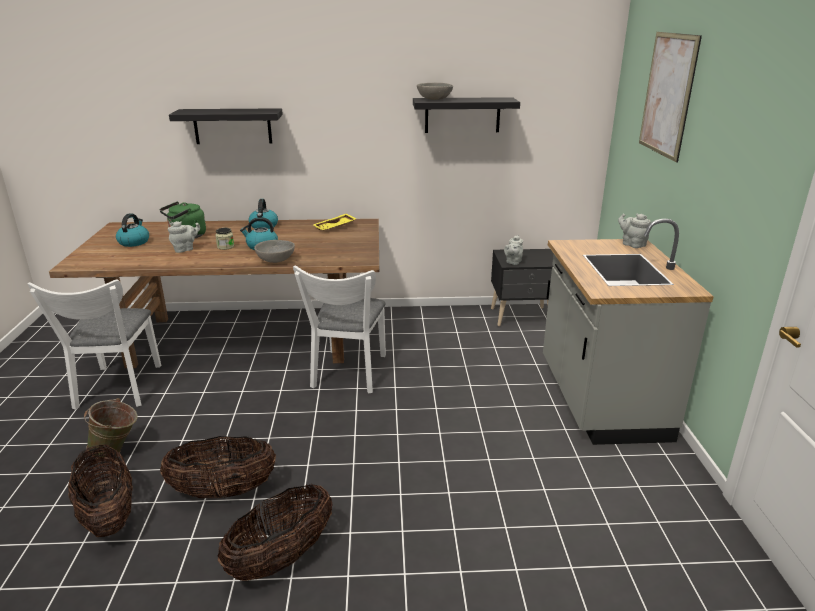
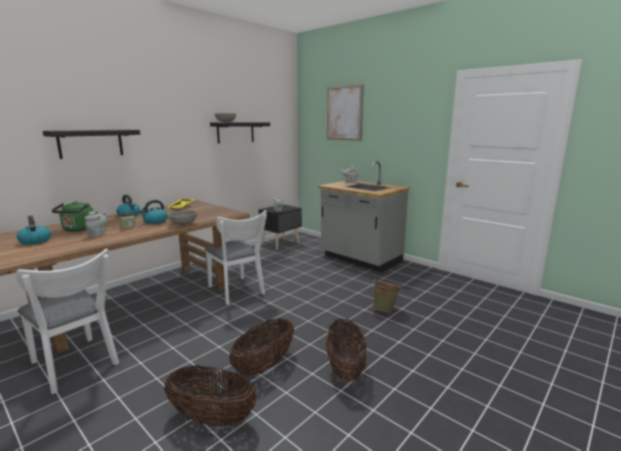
camera: 45 degrees left, 10 degrees down
green bucket [84,398,138,458] -> green bucket moved to [373,279,402,313]

